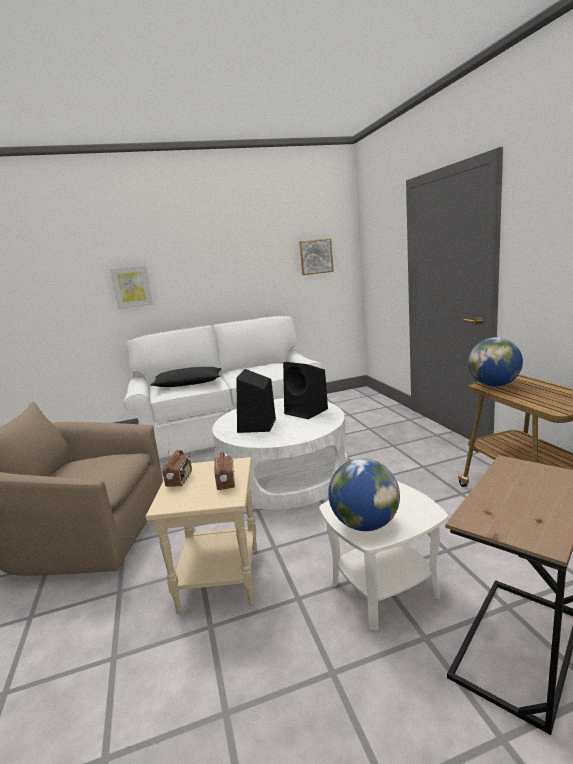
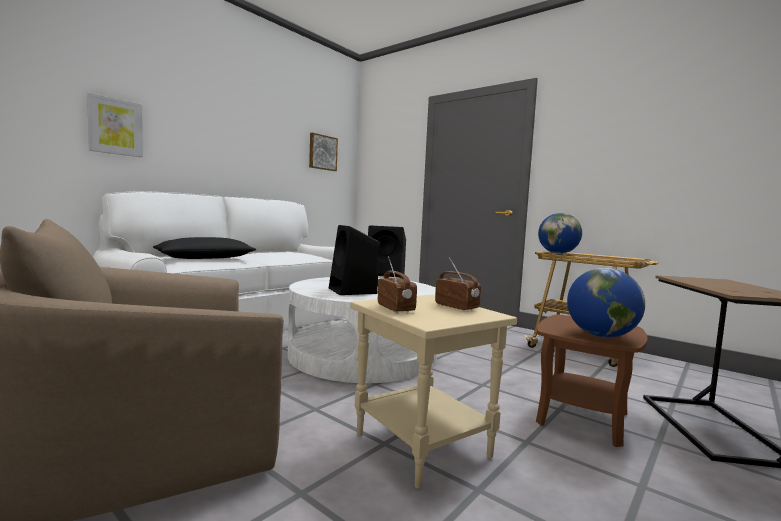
camera: 35 degrees left, 10 degrees down
white side table [319,481,448,631] -> brown side table [536,315,648,447]

